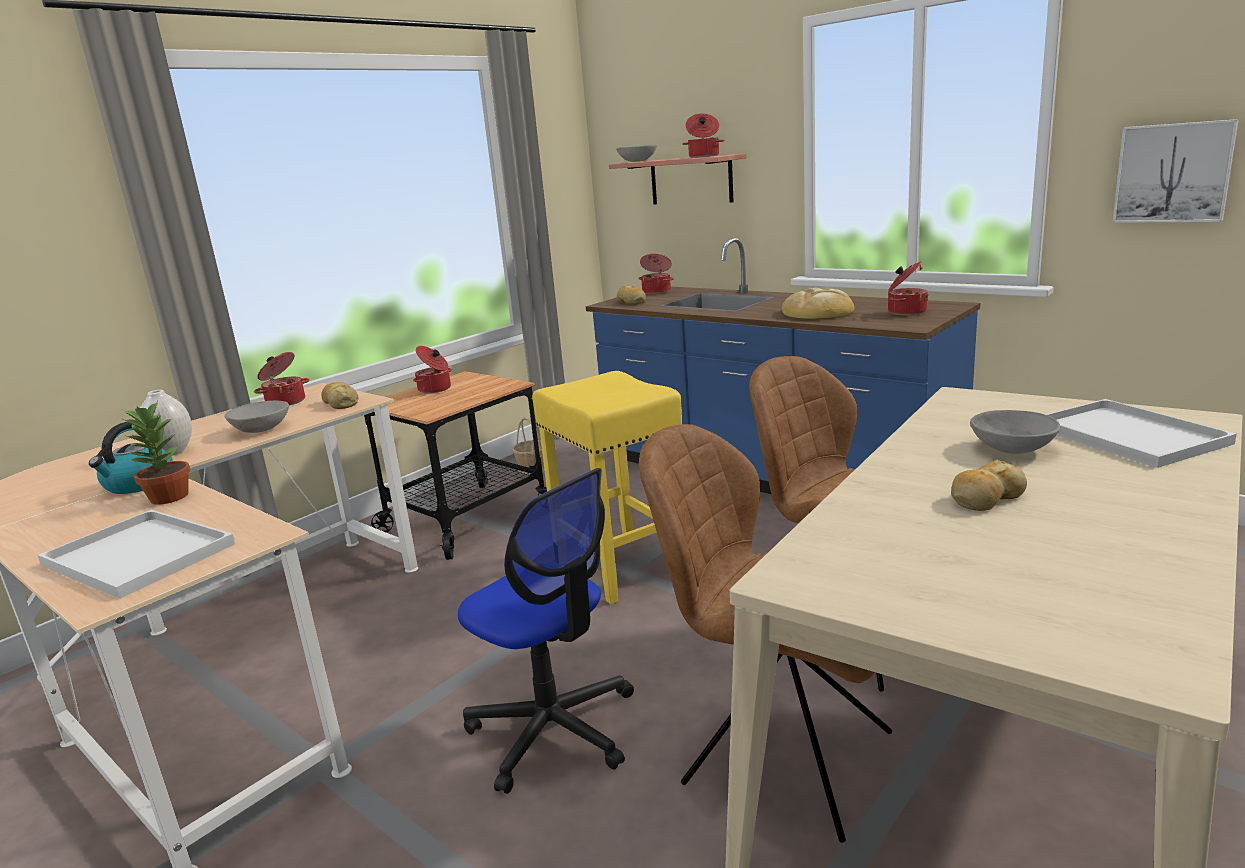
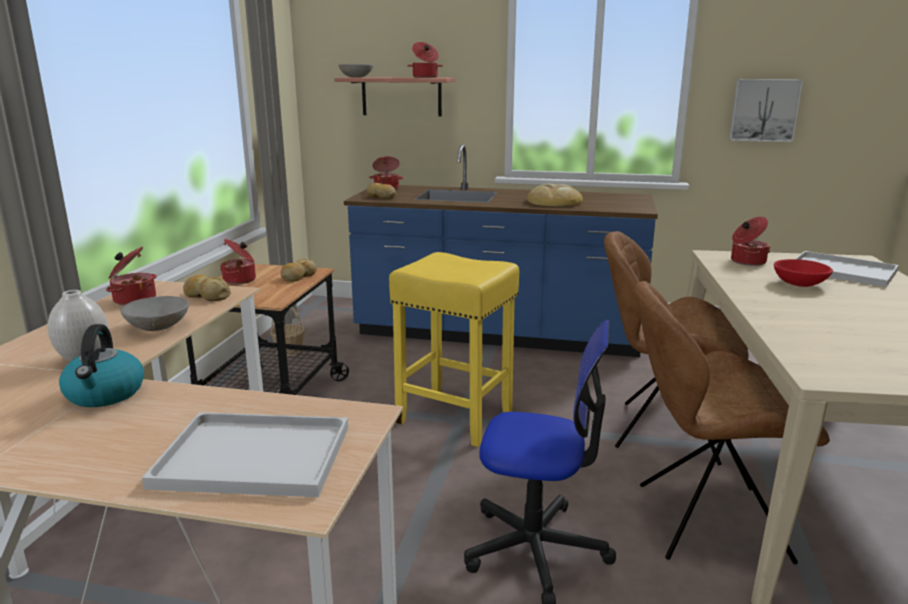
camera: 30 degrees left, 0 degrees up
potted plant [122,401,190,505] -> none
cooking pot [888,261,928,315] -> cooking pot moved to [731,217,770,266]
bread [951,460,1027,511] -> bread moved to [281,258,317,282]
grey bowl [970,410,1060,454] -> red bowl [774,259,833,287]

